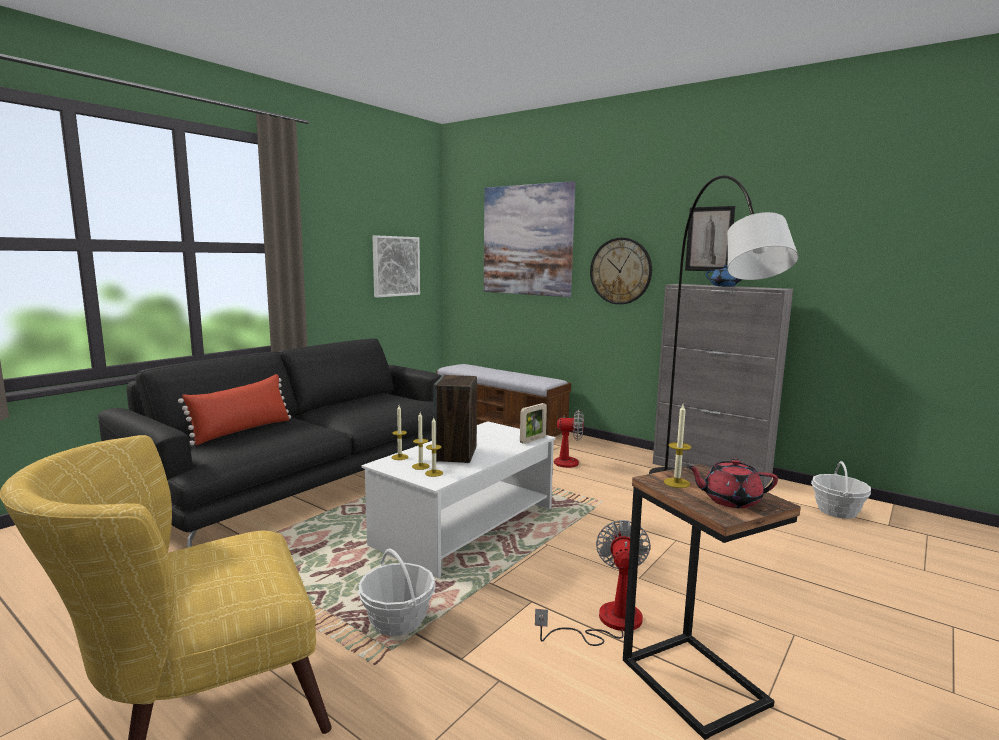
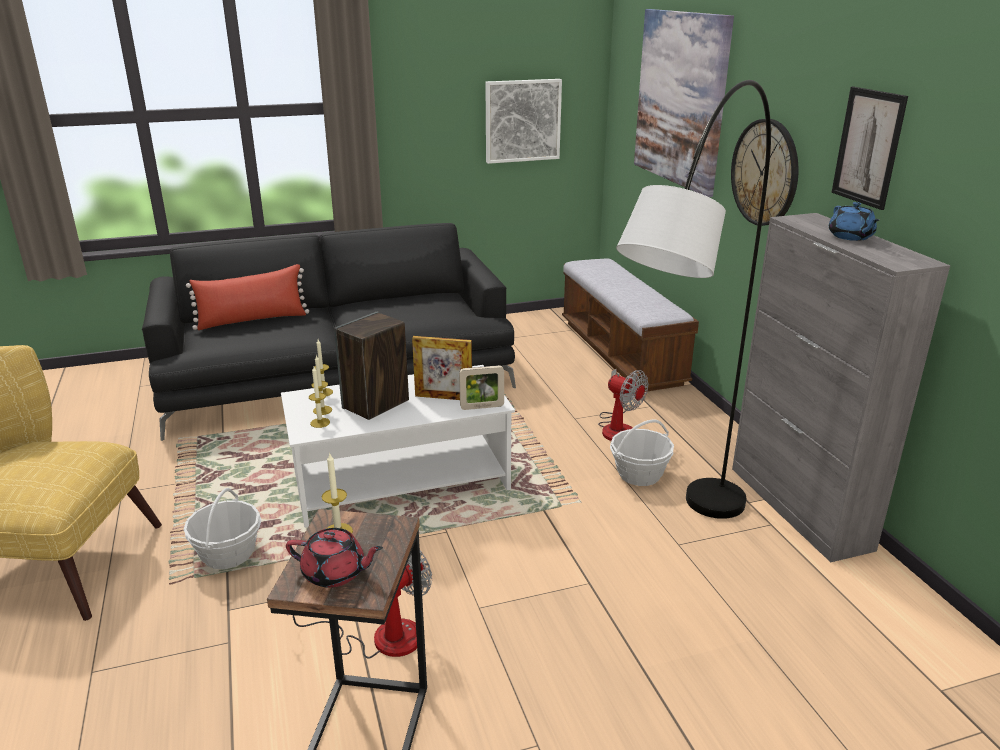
camera: 35 degrees right, 15 degrees up
red teapot [686,458,778,508] -> red teapot turned 150 degrees clockwise [286,528,383,588]
basket [811,461,871,519] -> basket moved to [610,420,674,486]
none -> picture frame [412,336,472,400]

